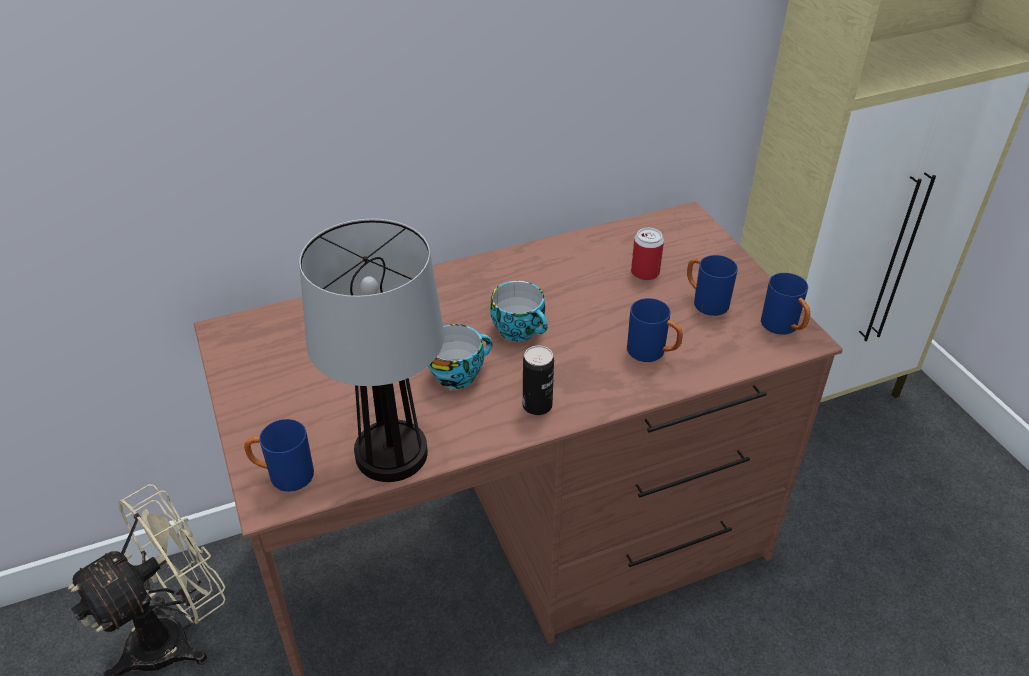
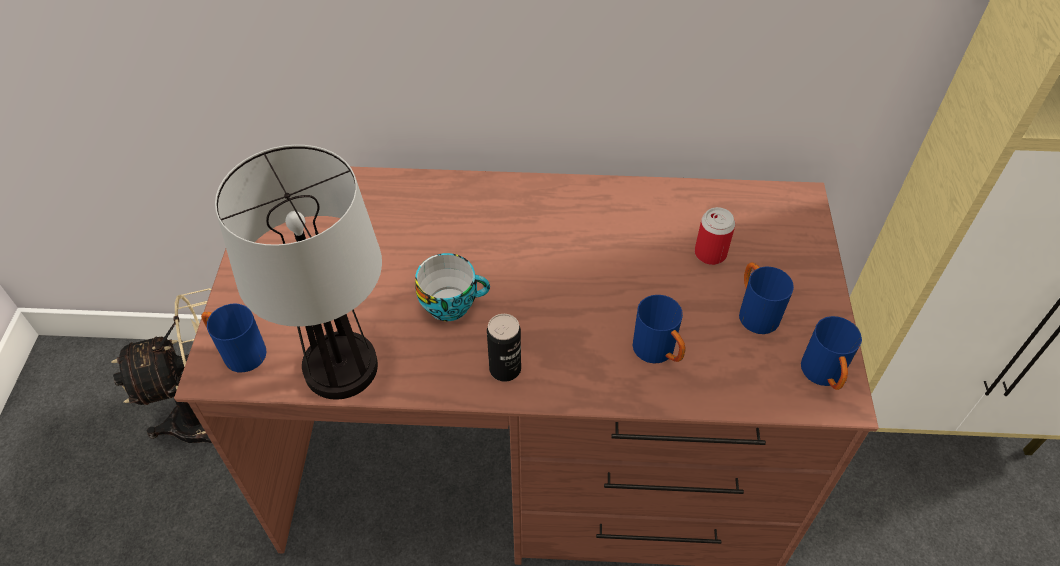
camera: 25 degrees right, 10 degrees up
cup [490,281,548,342] -> none

